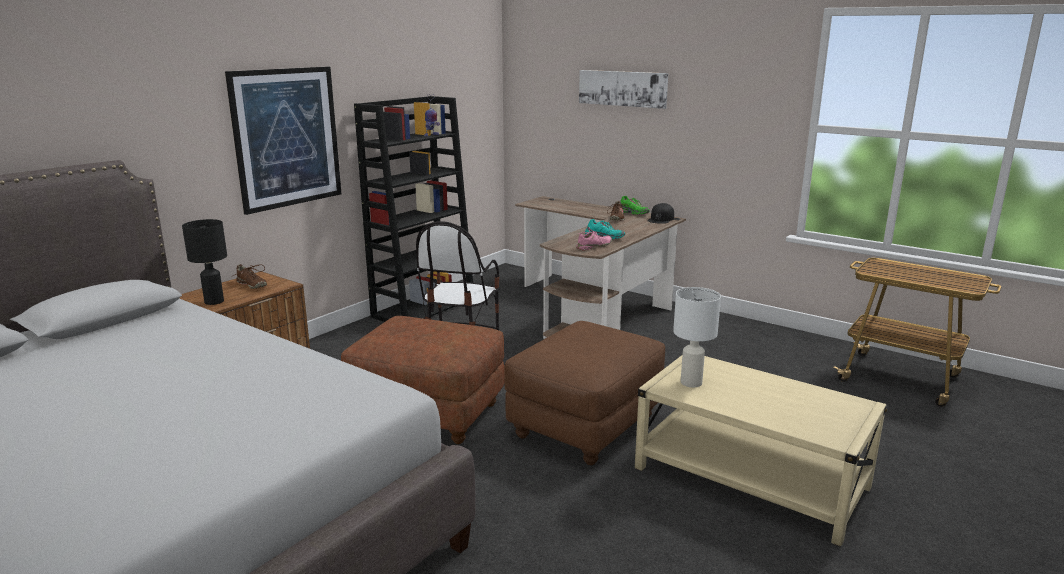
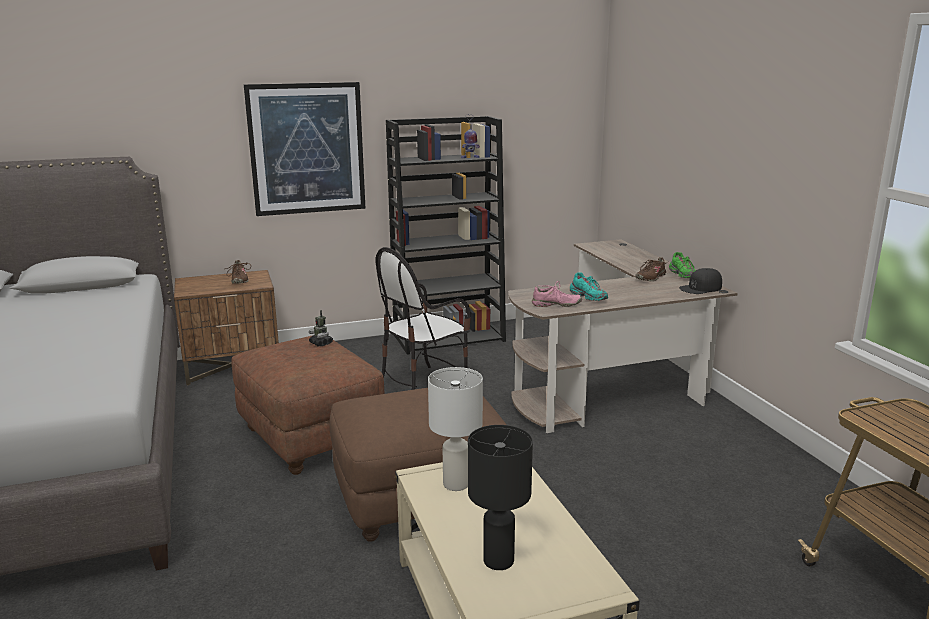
camera: 35 degrees right, 0 degrees up
black table lamp [182,219,227,305] -> black table lamp moved to [468,425,533,570]
picture [579,70,668,109] -> none
none -> toy robot [309,310,333,347]

